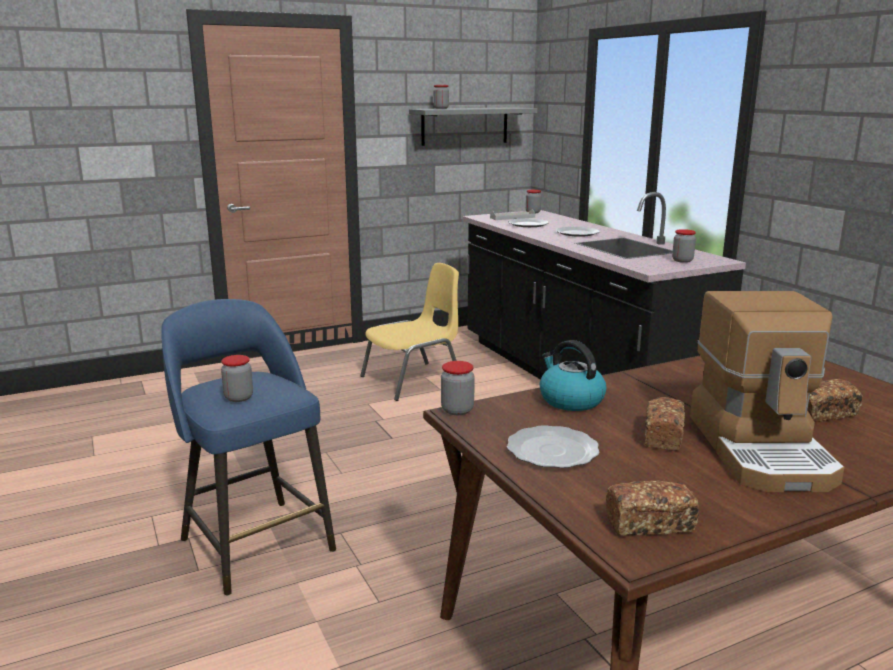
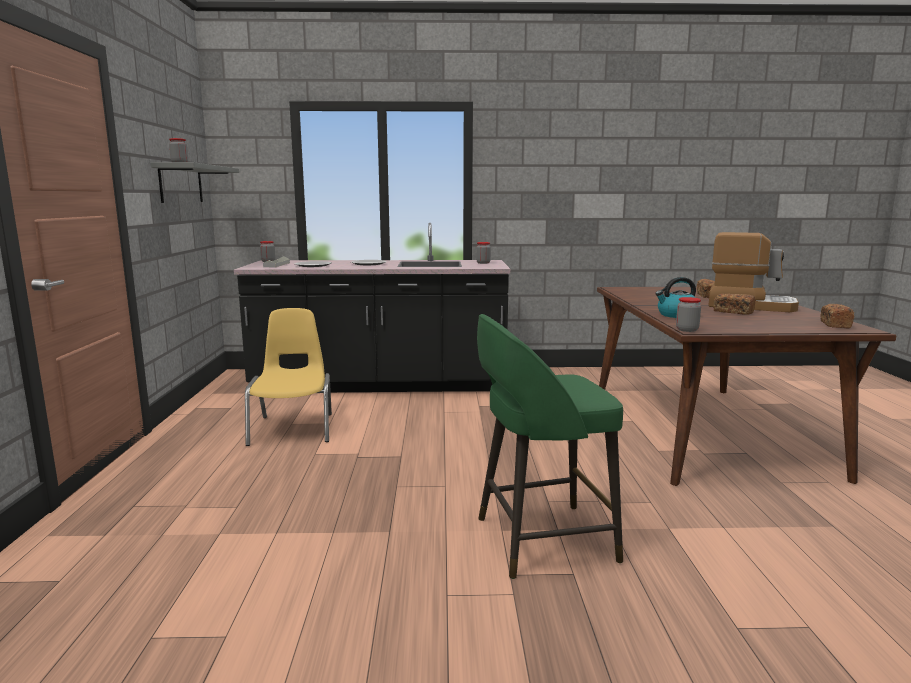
camera: 65 degrees left, 5 degrees down
blue stool [161,299,336,596] -> green stool [477,314,623,579]
jar [221,355,253,402] -> none
plate [507,425,600,468] -> none

